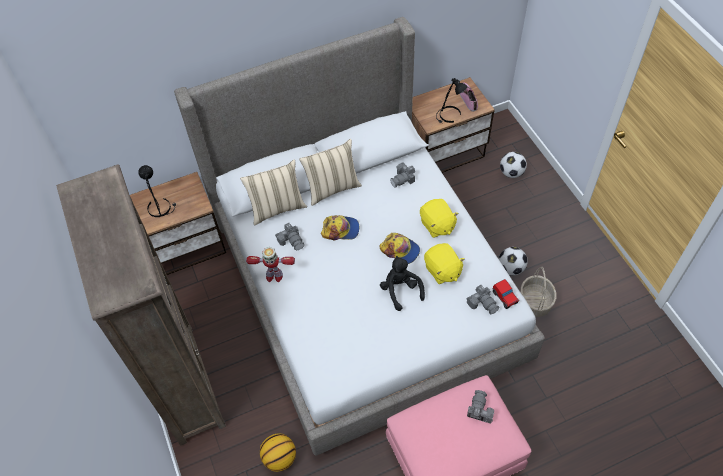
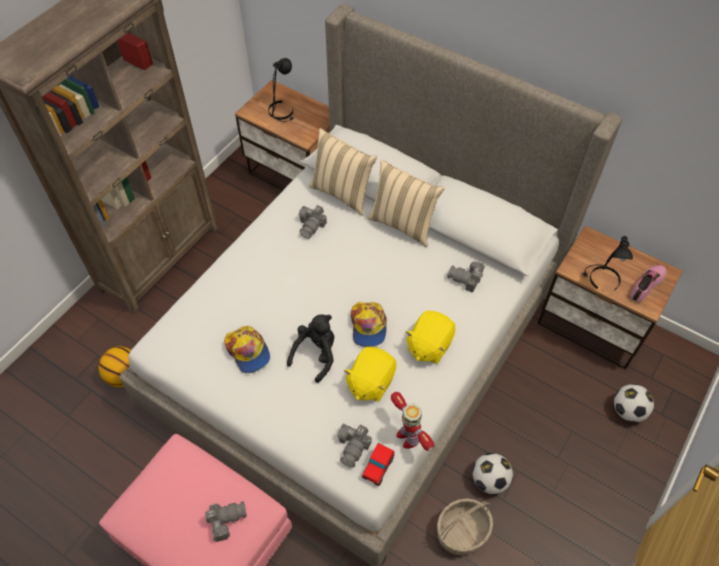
camera: 55 degrees right, 0 degrees up
toy robot [246,247,295,282] -> toy robot moved to [391,392,434,451]
cap [321,215,359,240] -> cap moved to [224,326,270,373]

